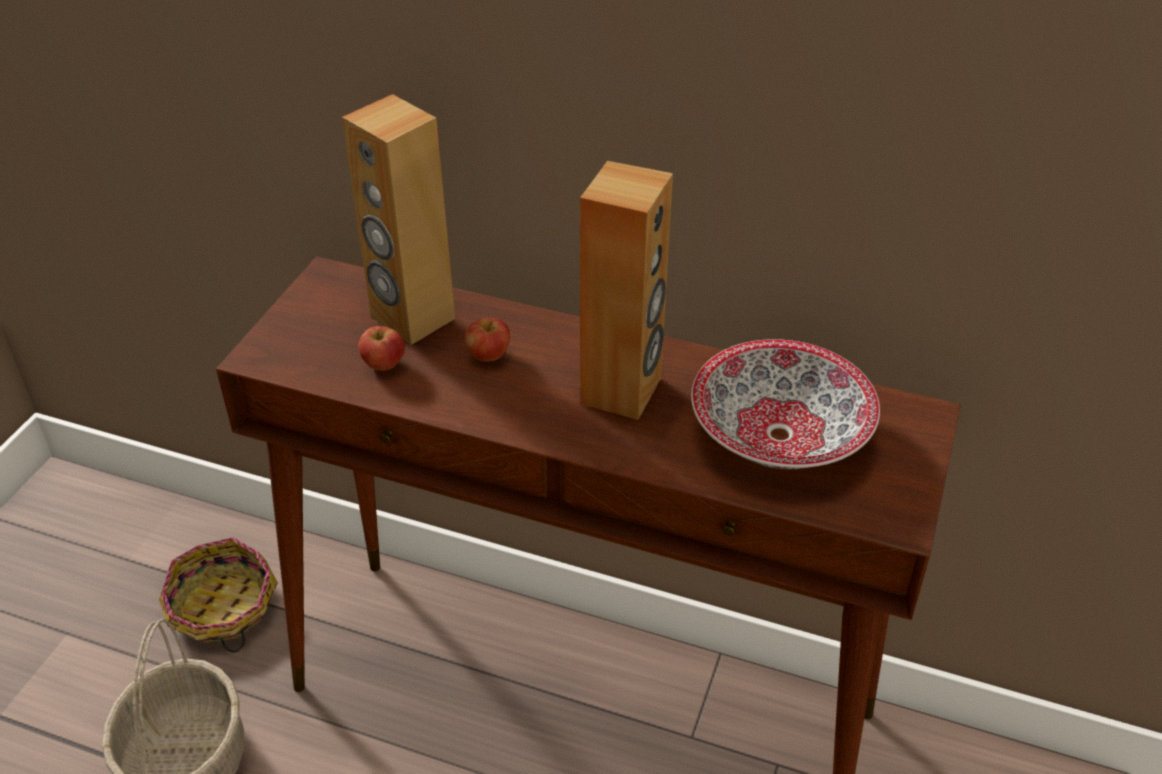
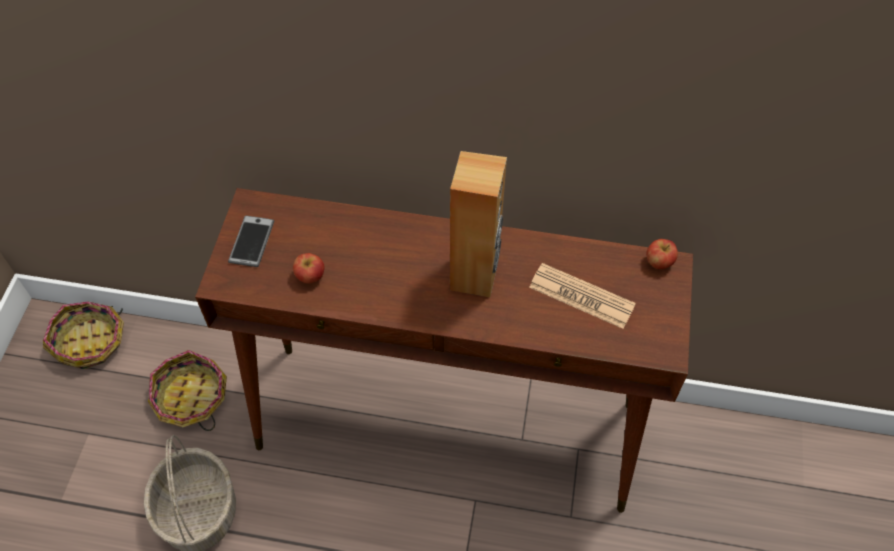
camera: 10 degrees left, 15 degrees up
brown speaker [342,94,455,345] -> none
apple [465,317,510,362] -> apple moved to [646,239,678,269]
bowl [691,339,880,469] -> newspaper [529,263,636,329]
none -> basket [43,301,124,369]
none -> phone [228,215,274,267]

